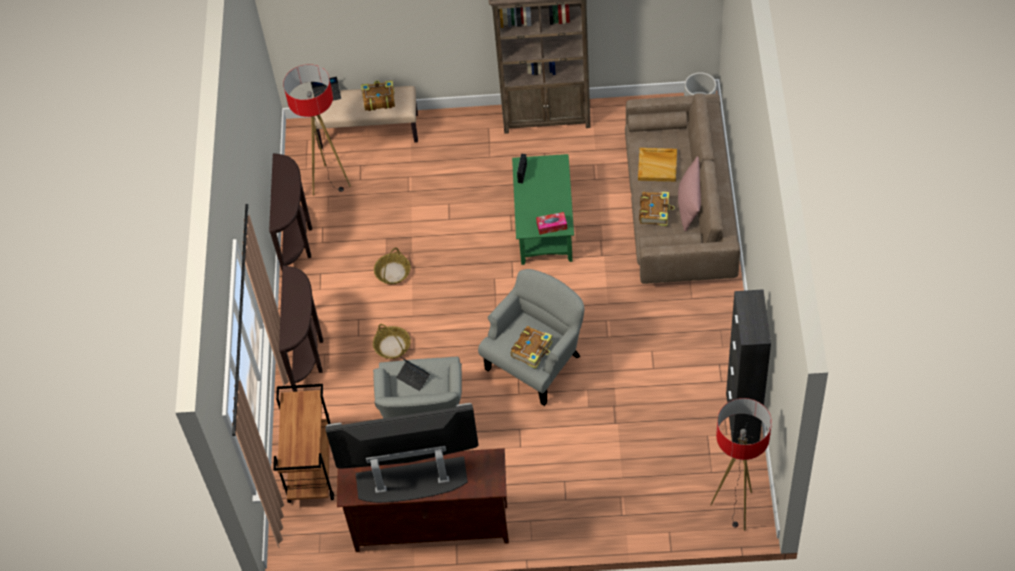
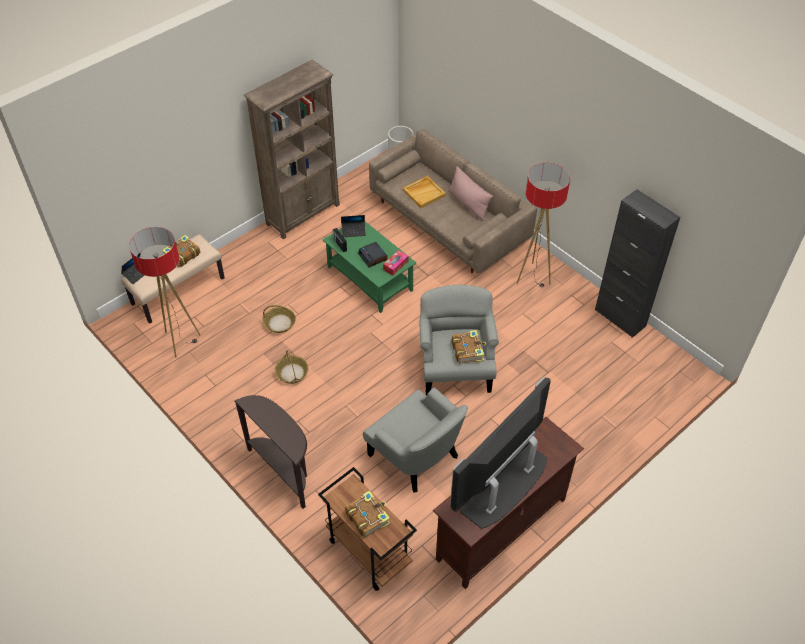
camera: 45 degrees left, 5 degrees down
brown console table [269,153,312,270] -> none
basket [373,324,411,359] -> basket moved to [263,305,296,333]
laptop [396,357,430,391] -> laptop moved to [341,215,366,237]
book [639,192,675,226] -> book moved to [345,491,390,538]
floor lamp [710,398,772,531] -> floor lamp moved to [517,163,570,287]
none -> alarm clock [358,242,387,267]

